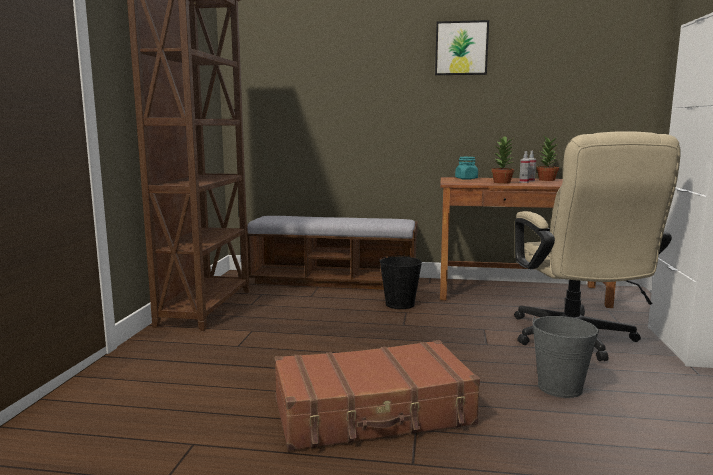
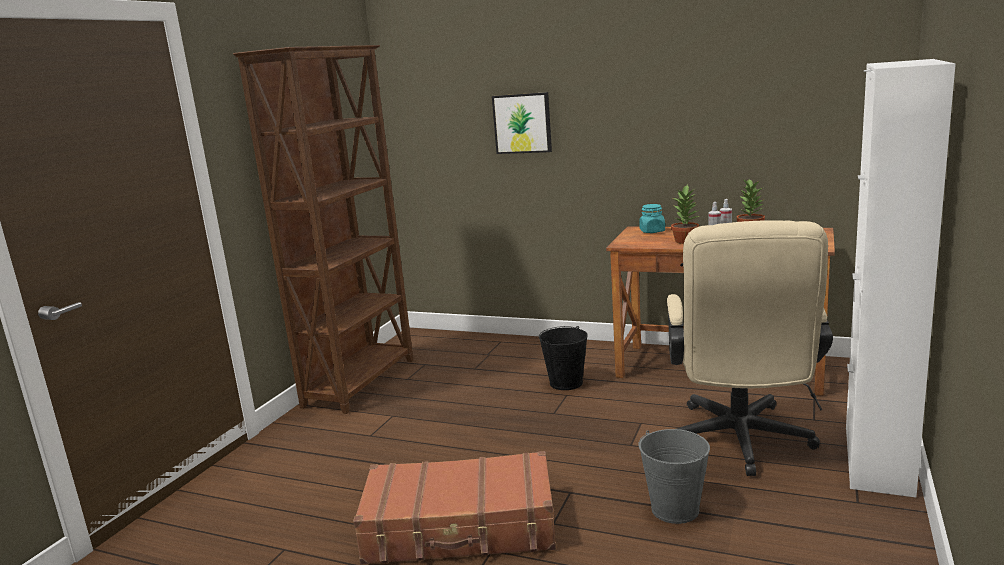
camera: 15 degrees right, 5 degrees up
bench [247,216,418,290] -> none
picture [435,20,489,75] -> picture moved to [492,92,552,154]

